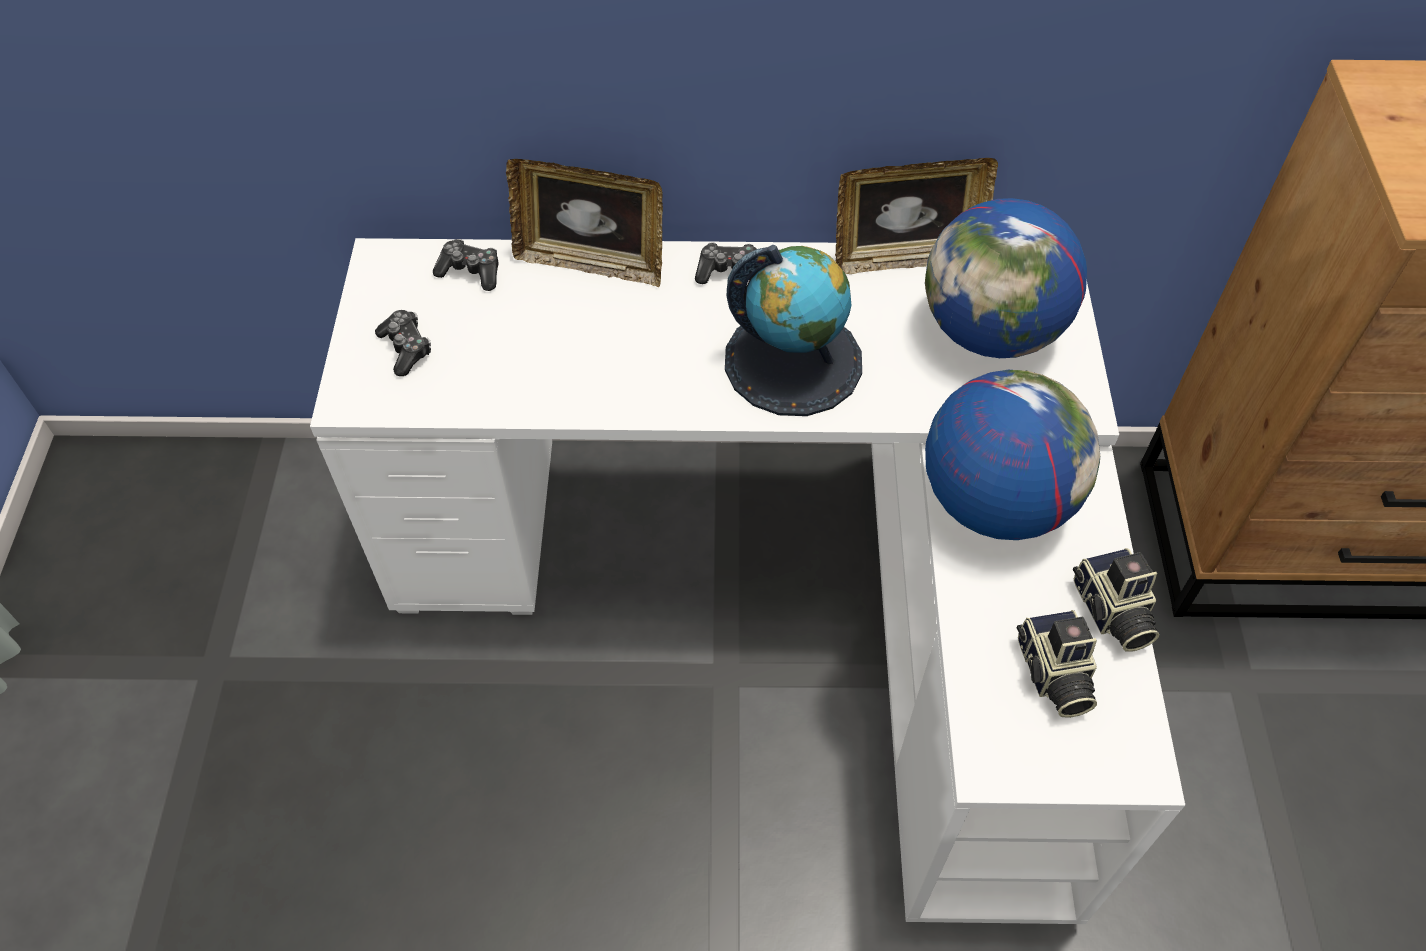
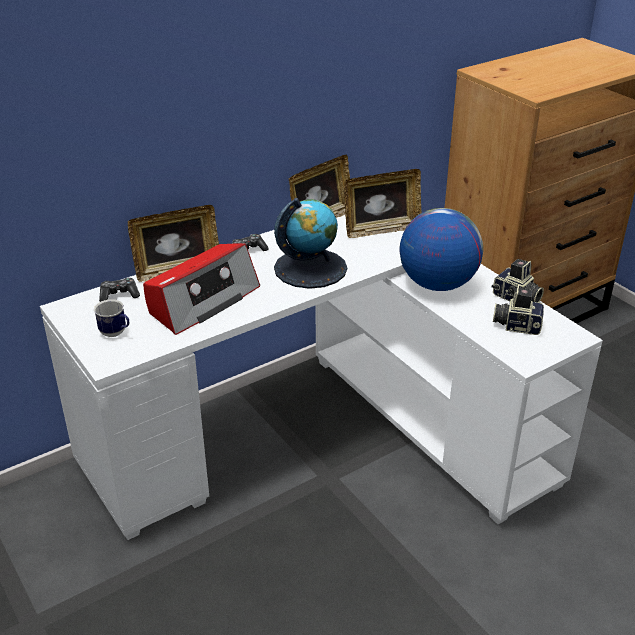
camera: 35 degrees left, 20 degrees down
game controller [375,310,431,376] -> mug [94,299,129,337]
globe [925,198,1087,358] -> picture frame [344,169,422,238]
camera [1017,610,1097,718] -> camera turned 150 degrees clockwise [493,285,544,335]
none -> radio [143,243,260,335]

